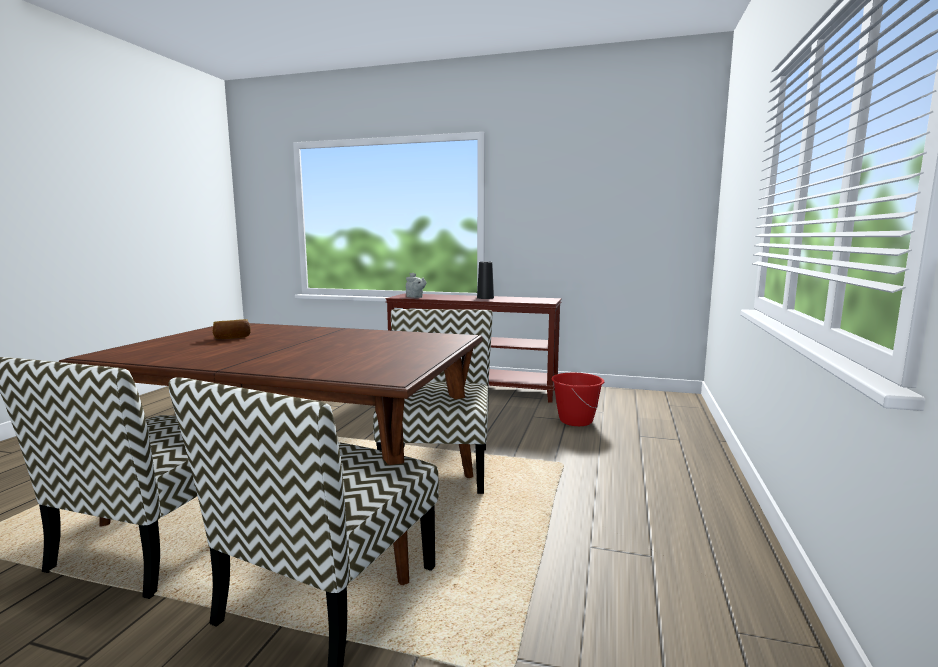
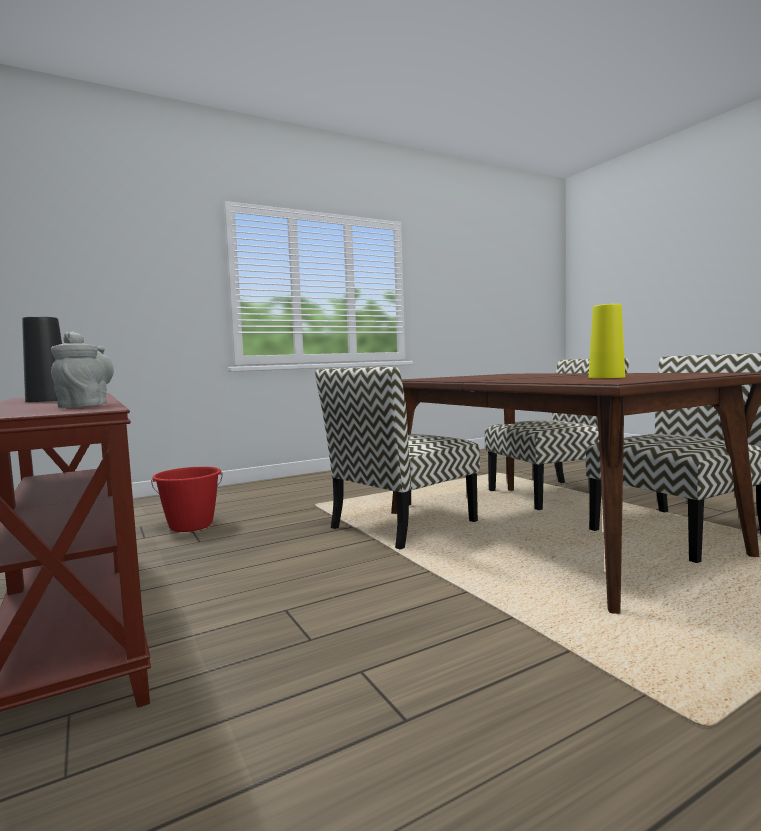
camera: 135 degrees left, 5 degrees down
bread [213,319,251,339] -> yellow vase [589,304,625,378]

